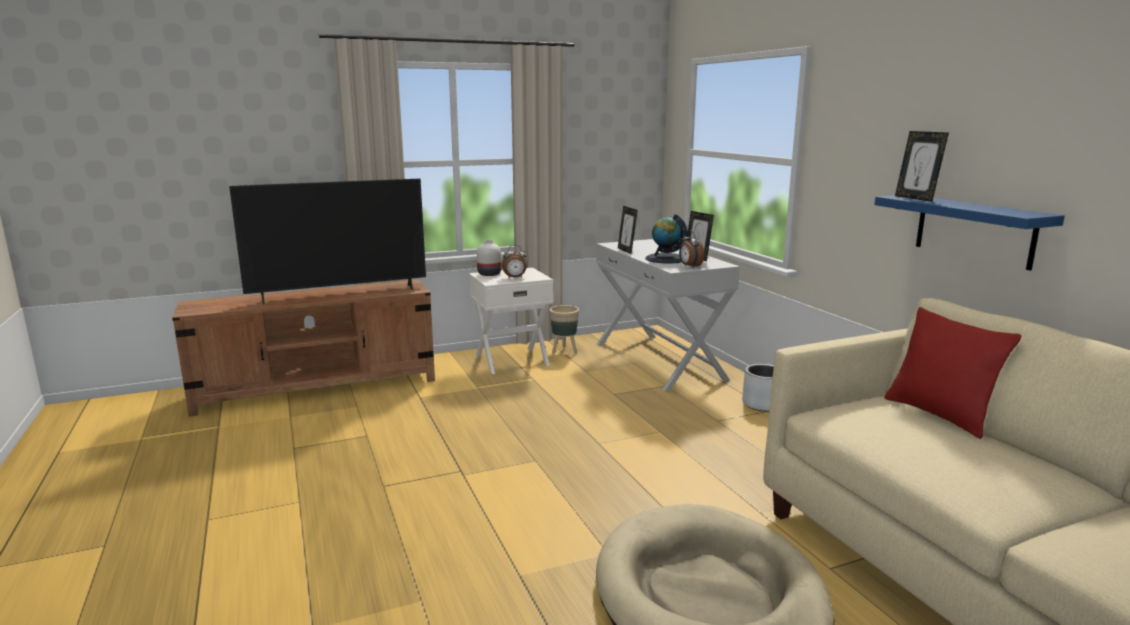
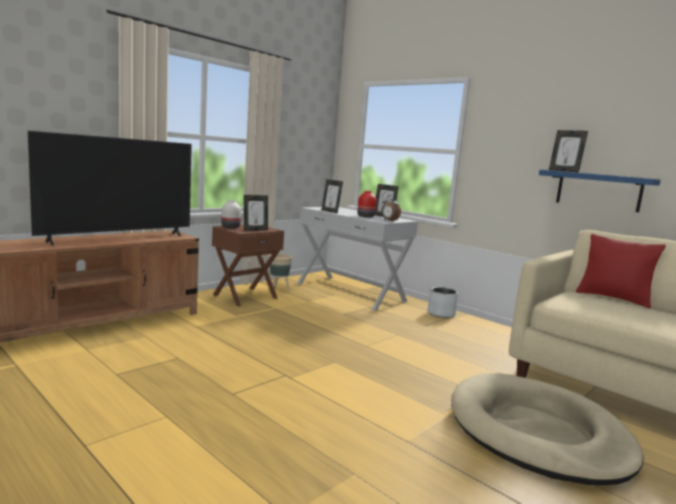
camera: 25 degrees left, 5 degrees down
white nightstand [469,268,553,374] -> brown nightstand [212,225,284,306]
alarm clock [502,245,527,279] -> picture frame [244,195,268,231]
globe [645,214,688,264] -> red vase [357,191,377,218]

